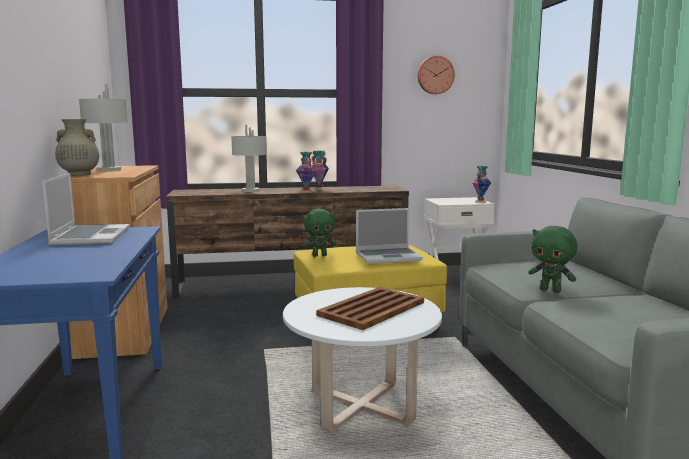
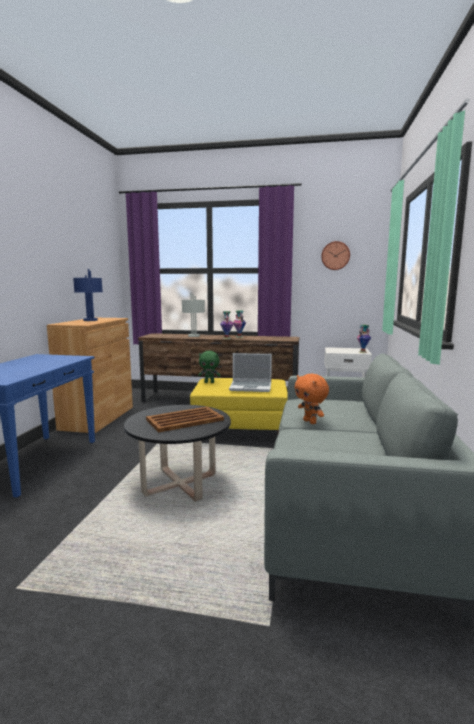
camera: 20 degrees right, 0 degrees up
laptop [42,173,130,246] -> none
beige vase [55,119,99,176] -> none
grey table lamp [79,84,129,171] -> blue table lamp [73,269,103,321]
white coffee table [283,287,442,433] -> black coffee table [124,405,231,502]
green plush toy [528,226,577,293] -> orange plush toy [294,374,329,424]

